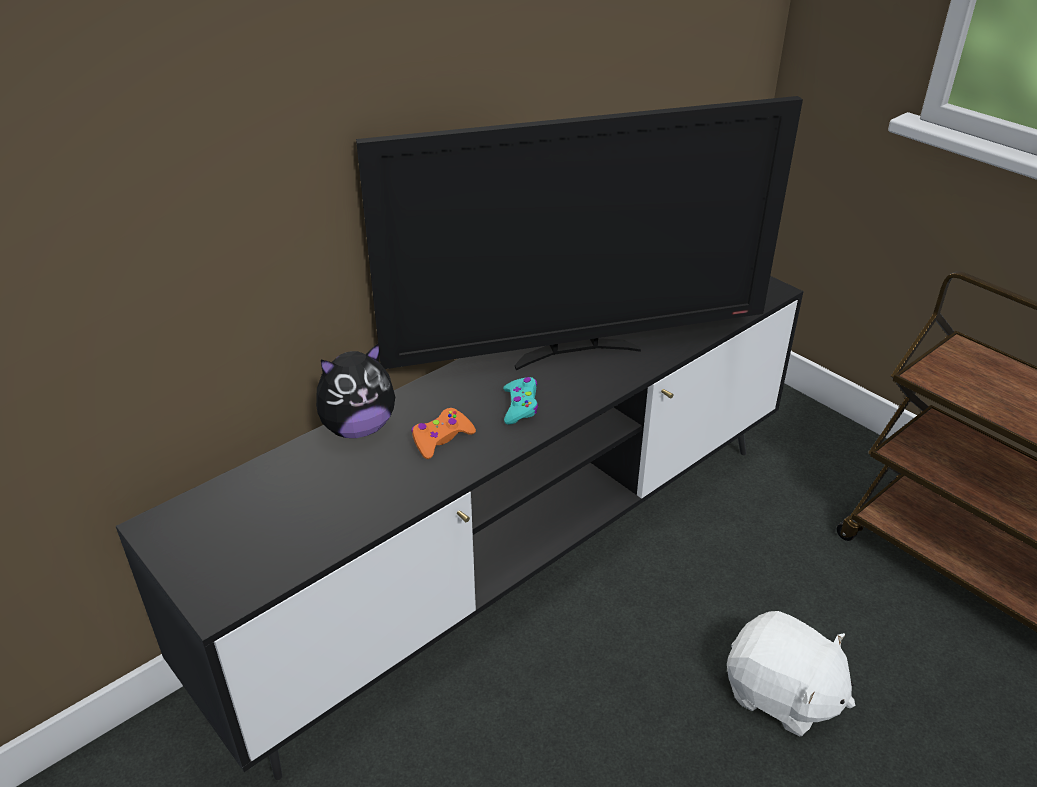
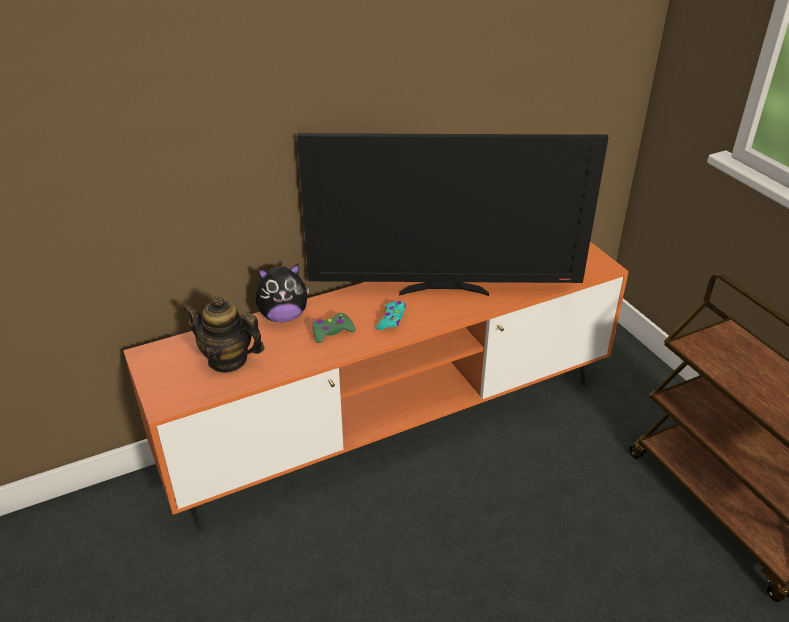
camera: 15 degrees right, 0 degrees up
black tv stand [116,276,804,780] -> orange tv stand [123,242,629,529]
orange game controller [411,408,476,459] -> green game controller [313,313,356,343]
white plush toy [727,611,856,736] -> none
none -> teapot [183,296,265,373]

